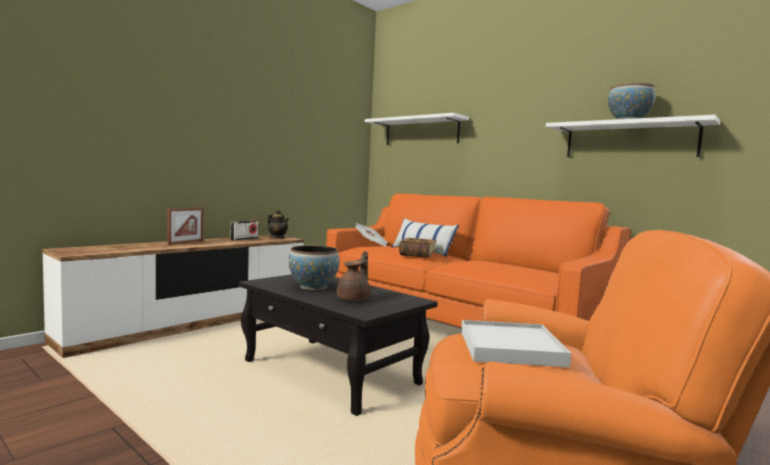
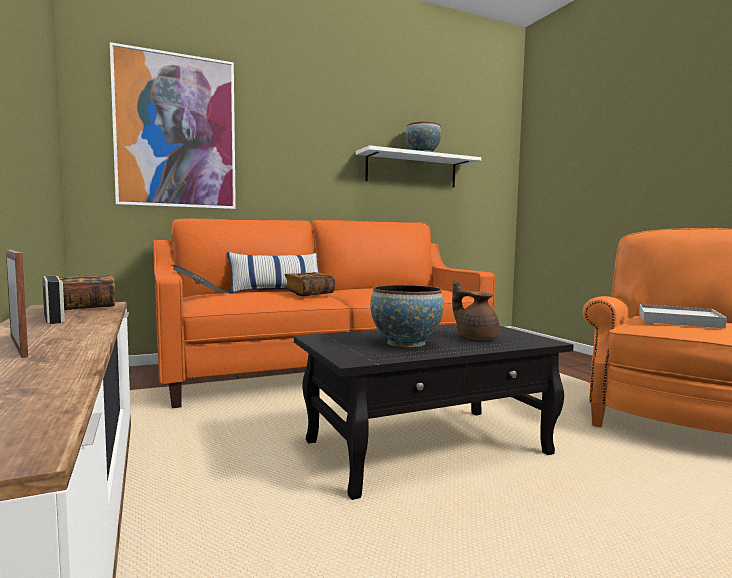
camera: 65 degrees left, 0 degrees up
teapot [267,210,289,239] -> book [59,276,115,310]
white shelf [365,113,469,145] -> picture [110,42,236,209]

